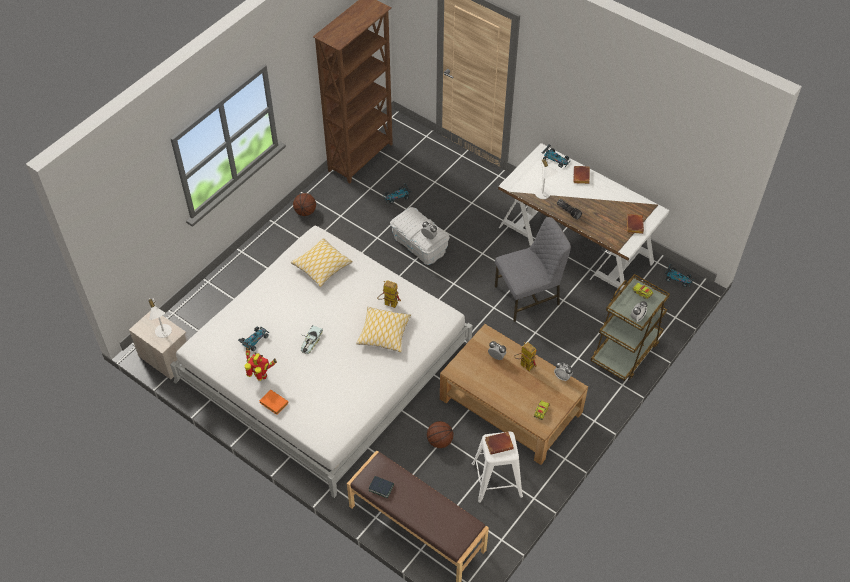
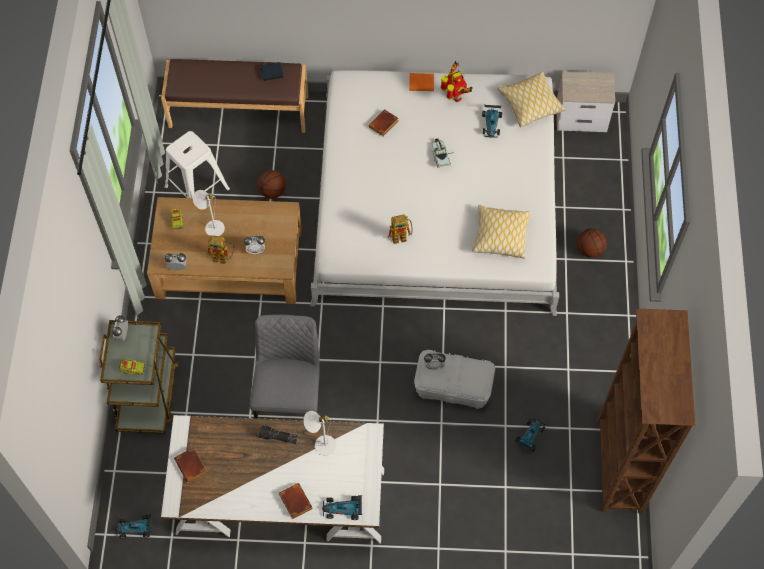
camera: 145 degrees right, 10 degrees up
white table lamp [148,298,172,338] -> white table lamp moved to [193,190,225,236]
toy robot [245,347,277,381] -> toy robot turned 105 degrees counterclockwise [441,61,473,102]
basketball [293,193,316,216] -> basketball moved to [577,228,607,258]
pillow [356,307,411,352] -> pillow moved to [497,71,566,127]
brown book [485,432,514,455] -> brown book moved to [368,109,399,136]
grey chair [495,217,571,322] -> grey chair turned 150 degrees clockwise [250,315,320,419]

